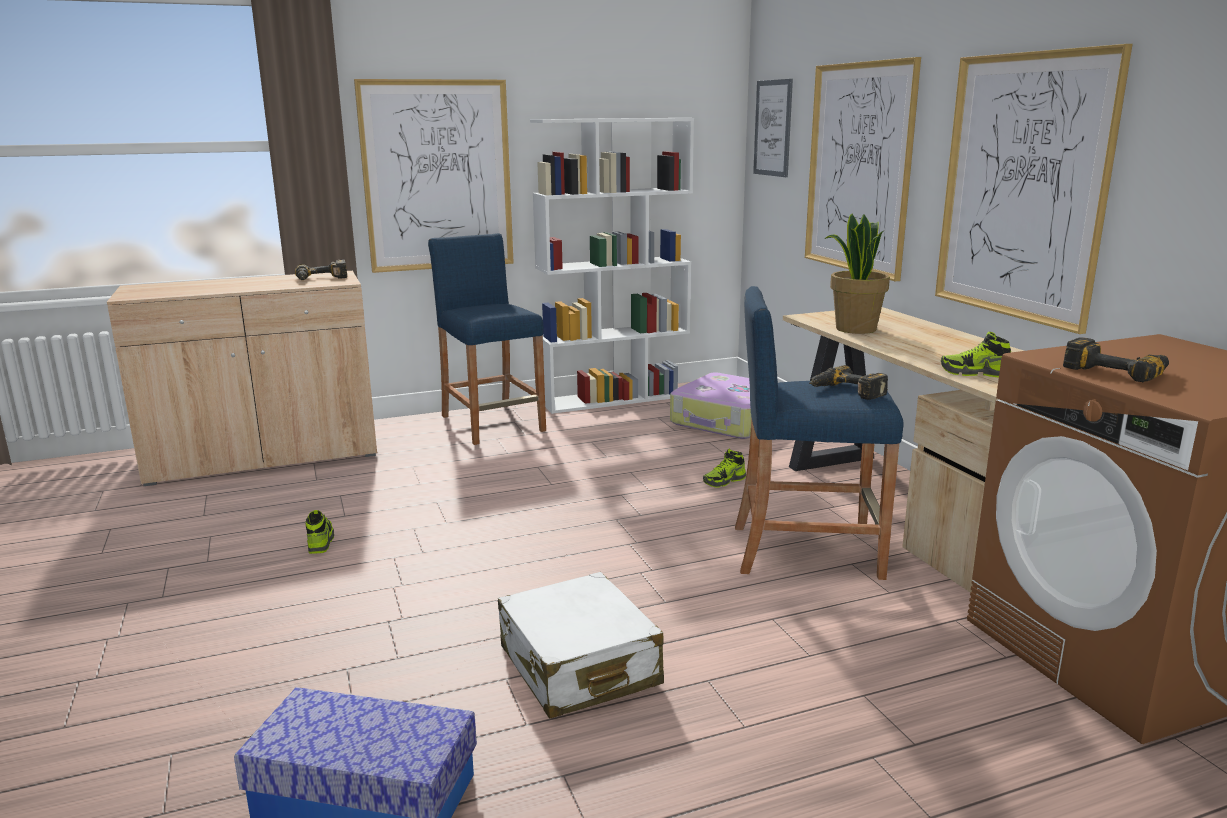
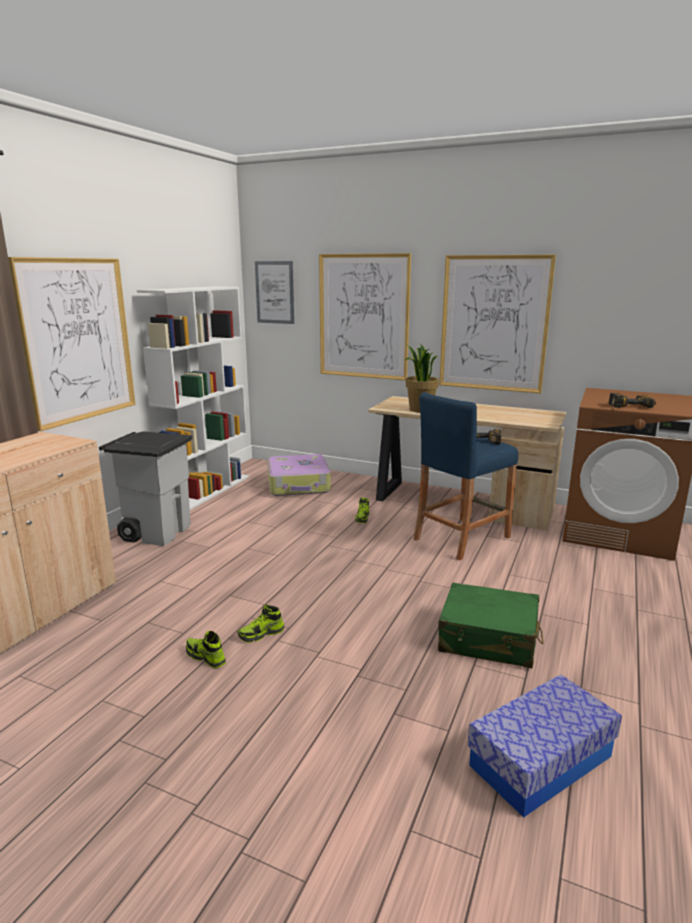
camera: 45 degrees left, 0 degrees up
power drill [295,260,347,280] -> none
blue stool [428,233,546,445] -> grey trash can [99,431,192,546]
white suitcase [498,572,664,718] -> green suitcase [438,583,543,668]
shoe [941,332,1011,377] -> shoe moved to [238,604,284,643]

